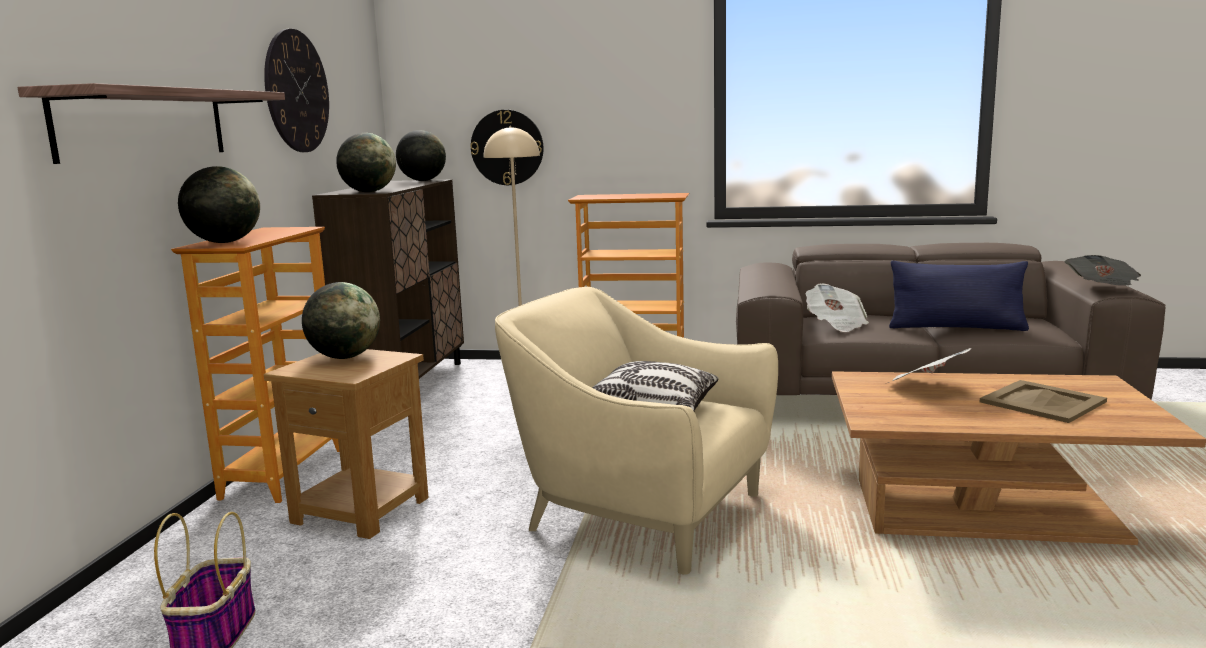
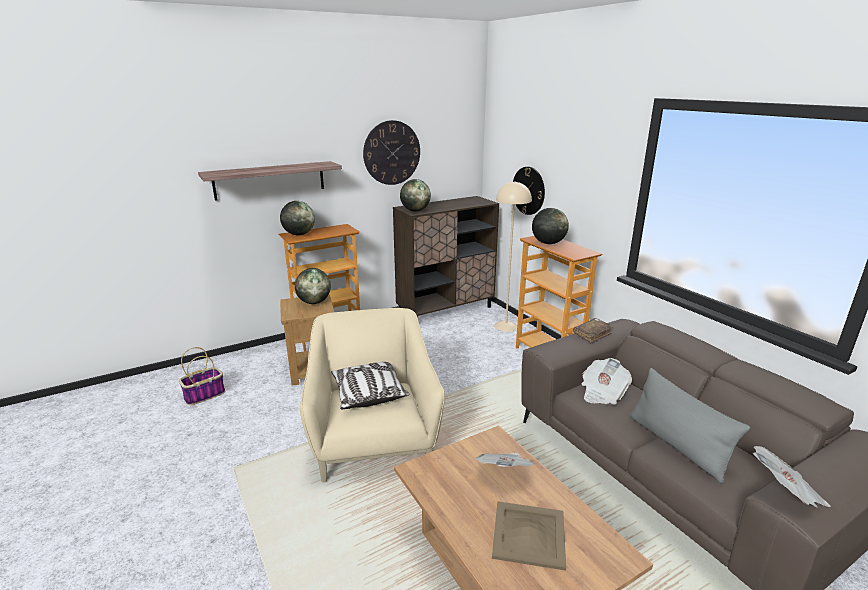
camera: 50 degrees right, 10 degrees up
globe [396,130,446,181] -> globe moved to [532,208,569,244]
blue pillow [889,261,1029,331] -> grey pillow [629,368,750,483]
none -> brown book [573,318,613,344]

